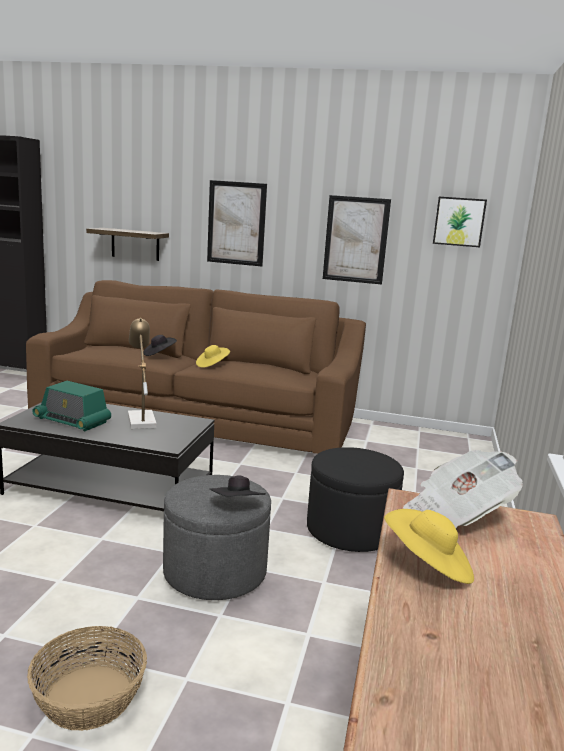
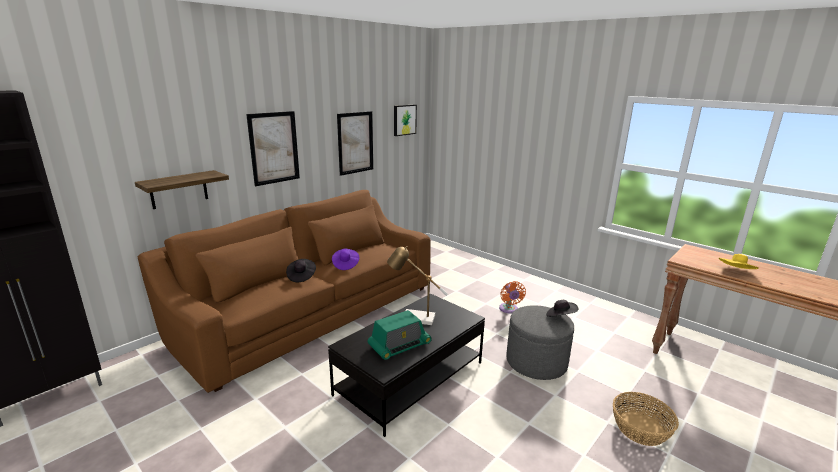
camera: 60 degrees left, 5 degrees up
yellow hat [196,345,230,368] -> purple hat [332,249,359,270]
black ottoman [307,447,404,552] -> orange fan [499,281,526,314]
newspaper [403,450,523,528] -> none

